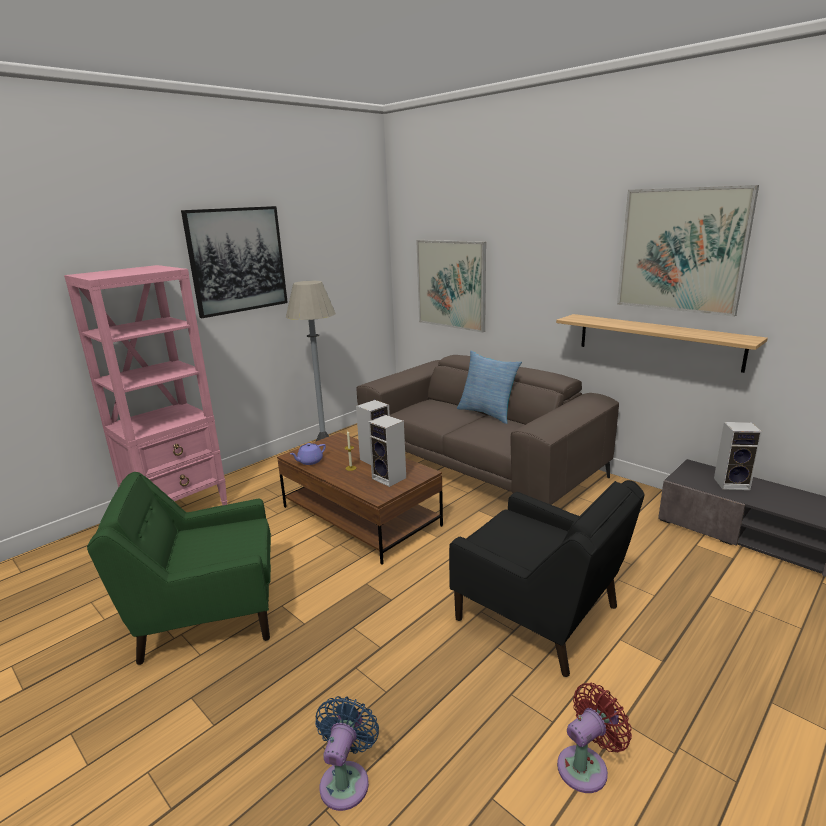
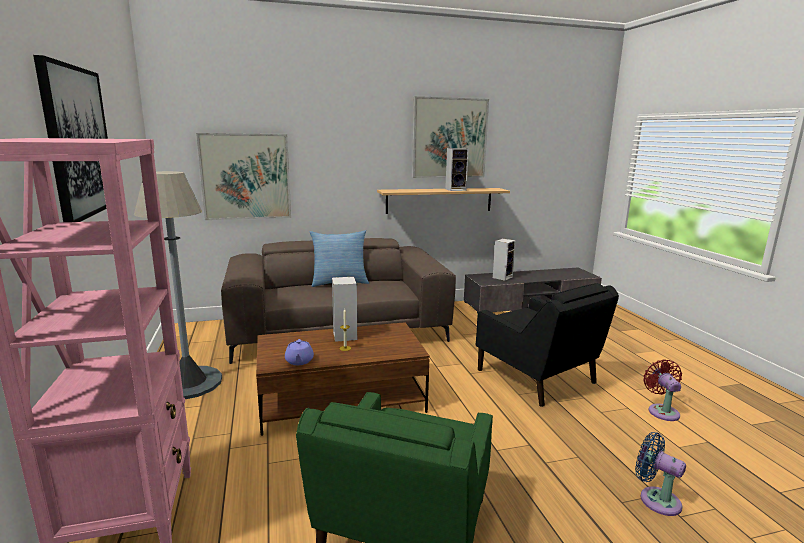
camera: 60 degrees left, 5 degrees down
speaker [368,415,406,487] -> speaker moved to [445,148,469,191]
black armchair [449,480,644,677] -> black armchair turned 75 degrees clockwise [476,283,619,407]

